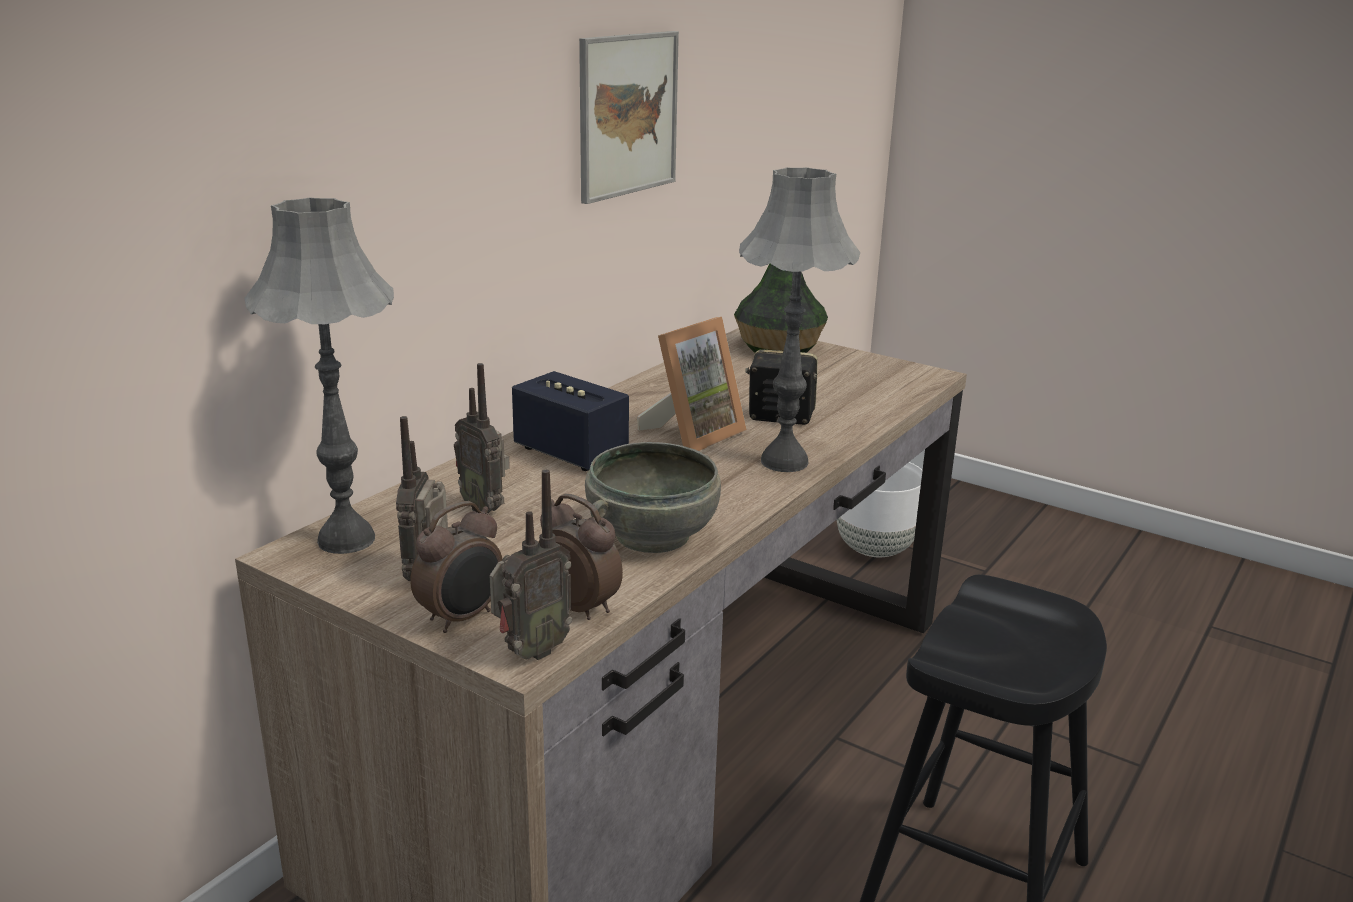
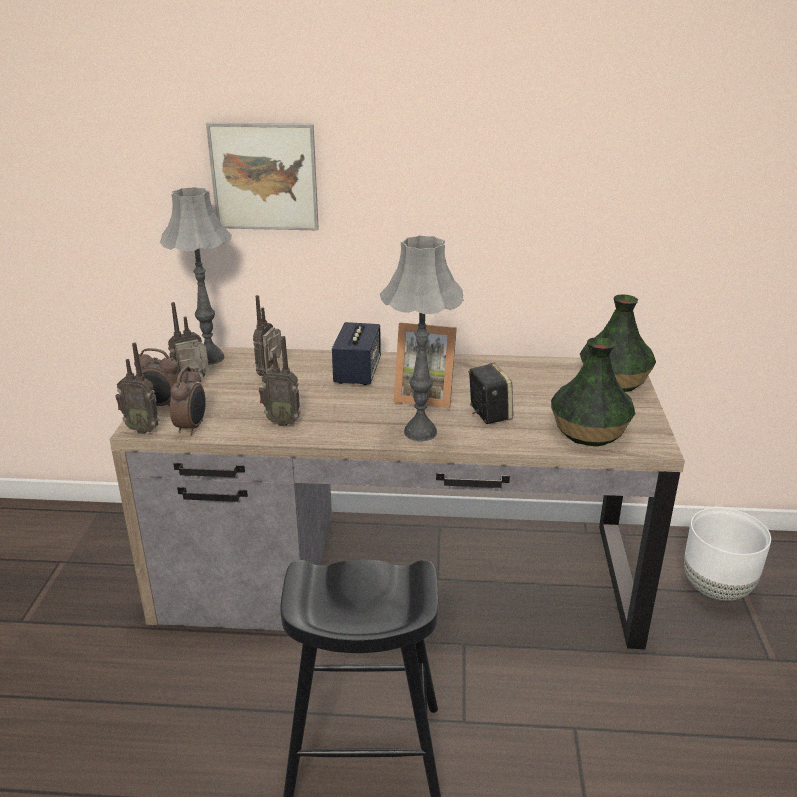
camera: 60 degrees right, 5 degrees up
picture [579,31,679,204] -> picture moved to [206,122,319,231]
grey bowl [585,442,721,553] -> radio [259,336,301,427]
none -> vase [551,337,635,447]

